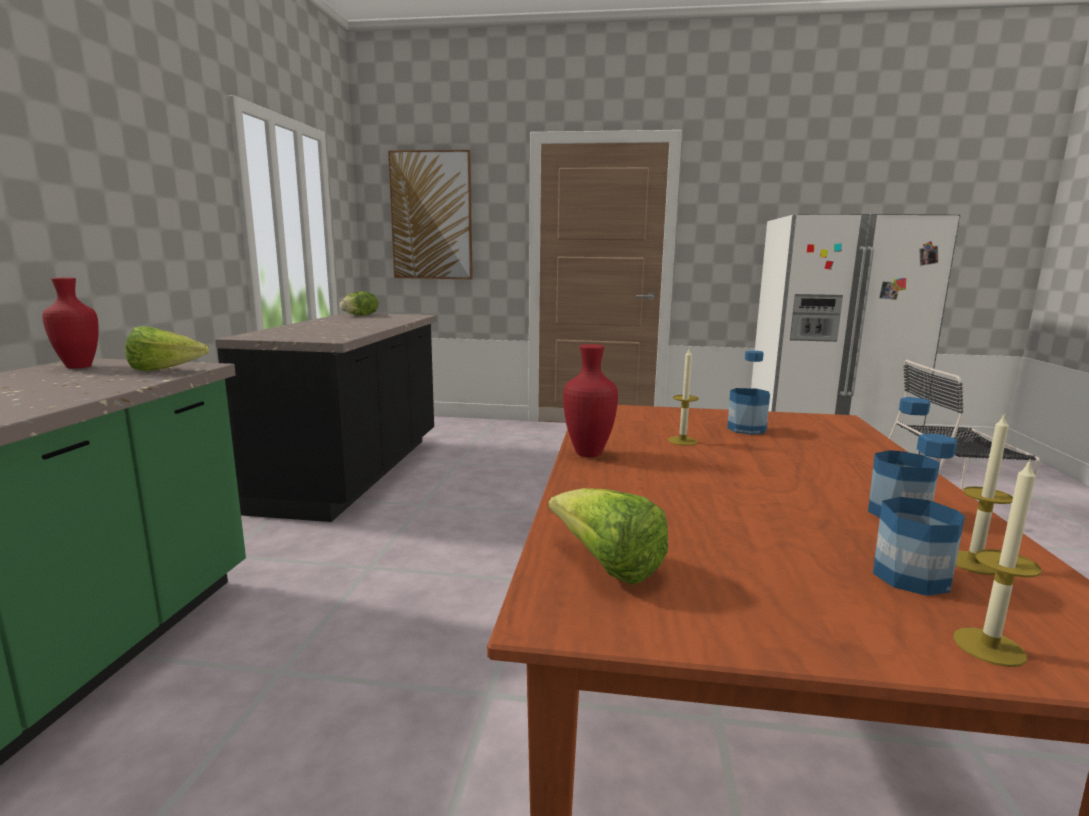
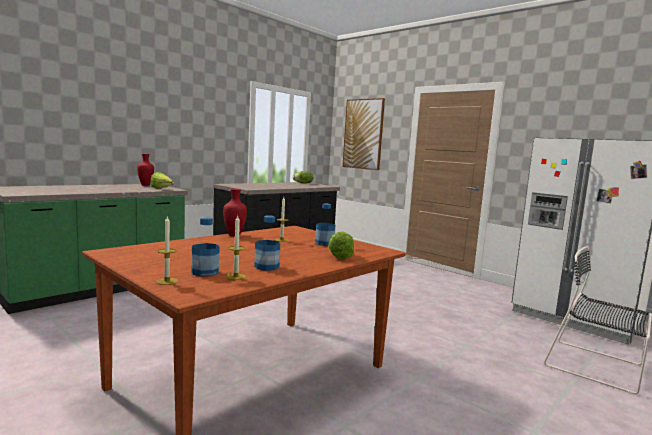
camera: 35 degrees right, 5 degrees down
lettuce [548,488,668,585] -> lettuce moved to [328,231,354,259]

